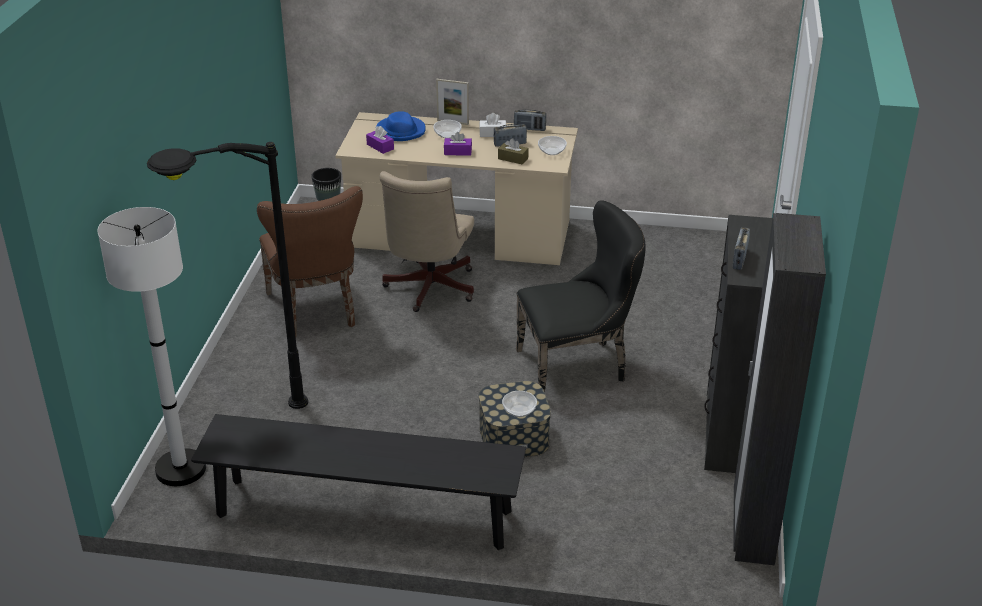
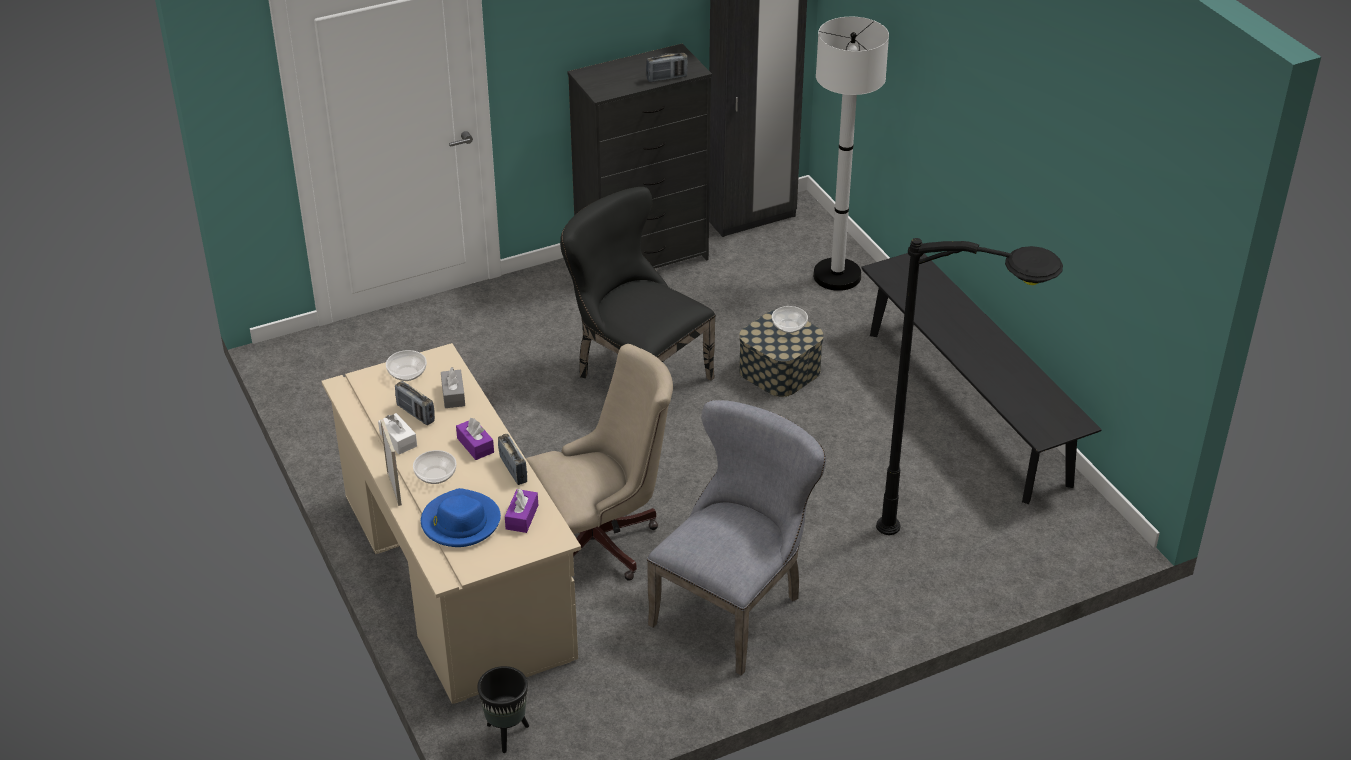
camera: 125 degrees left, 5 degrees up
white floor lamp [98,207,206,486] -> white floor lamp moved to [813,17,889,291]
brown chair [257,186,363,337] -> grey chair [647,400,826,675]
brown tissue box [498,138,529,165] -> grey tissue box [441,367,465,408]
radio [514,109,546,131] -> radio moved to [498,434,527,485]

